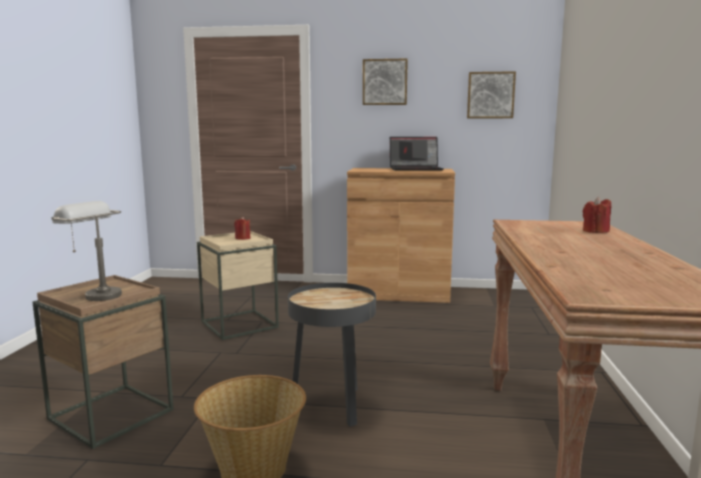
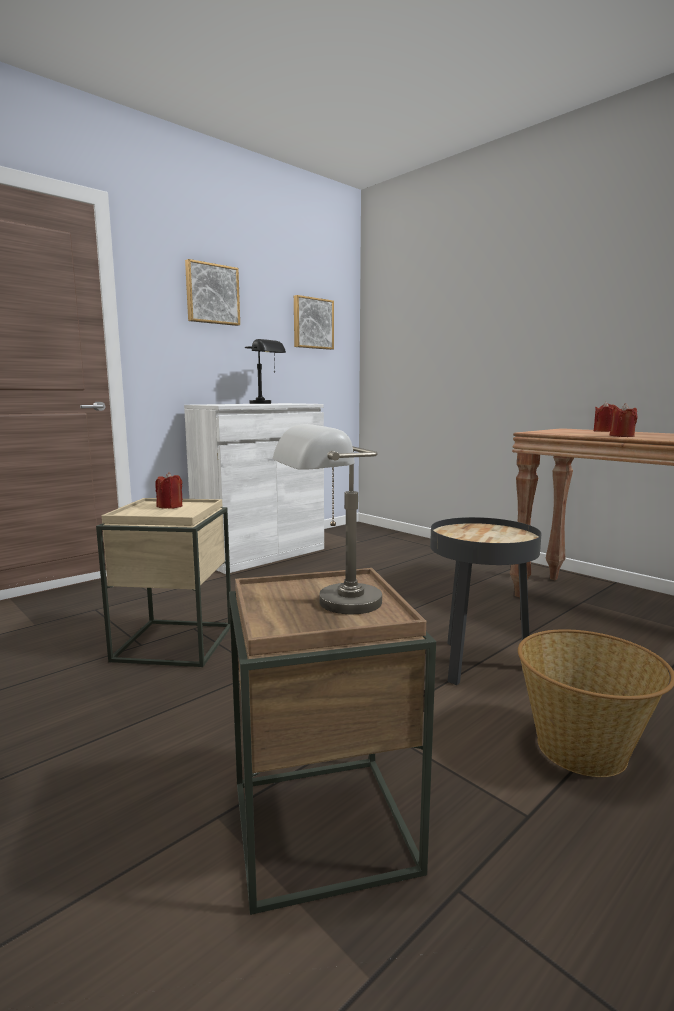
camera: 50 degrees left, 0 degrees up
brown cabinet [347,168,455,303] -> white cabinet [184,403,324,574]
laptop [390,137,443,171] -> black table lamp [245,339,286,404]
none -> red candle [610,403,637,437]

